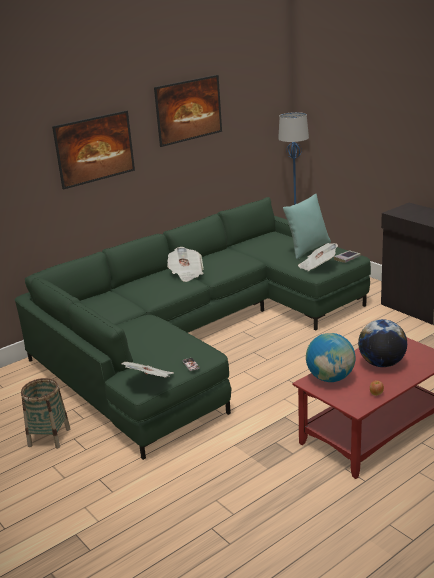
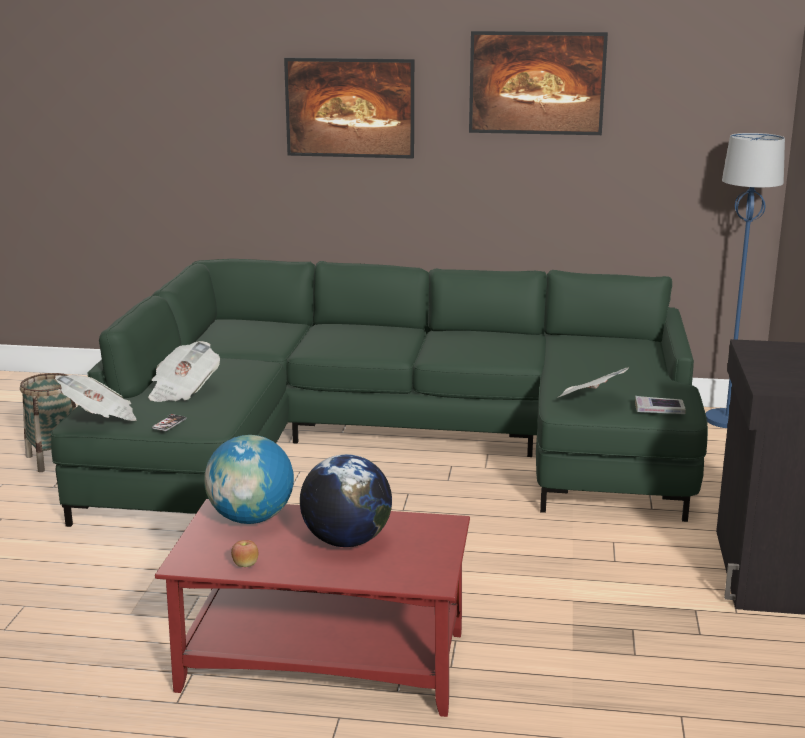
camera: 45 degrees right, 5 degrees down
newspaper [167,247,203,282] -> newspaper moved to [148,341,220,402]
turquoise pillow [283,194,331,259] -> none

